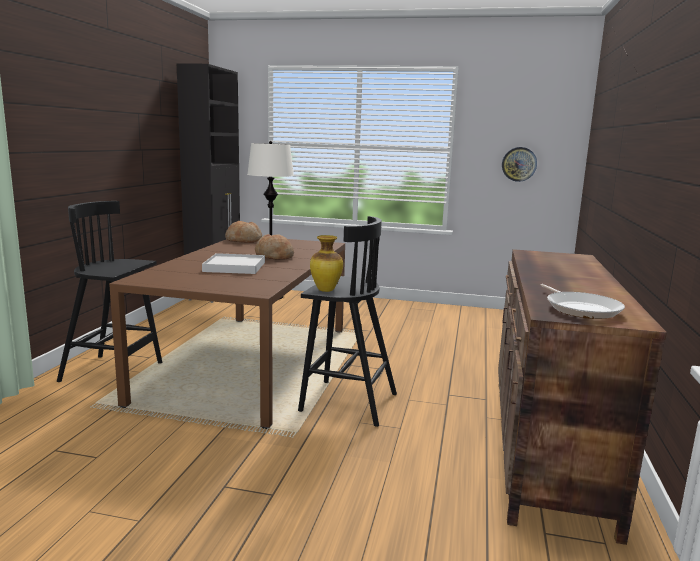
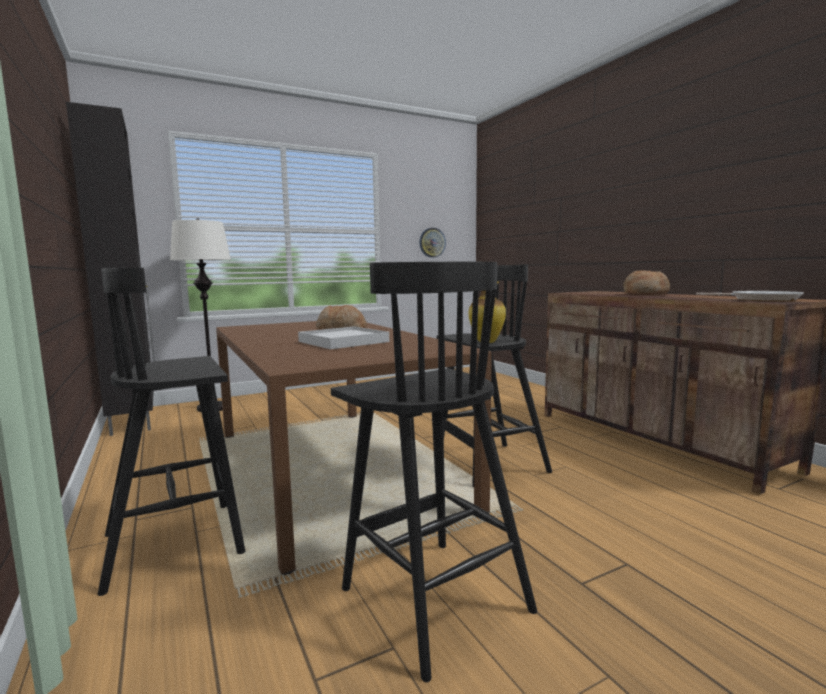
camera: 40 degrees left, 5 degrees down
bread [225,221,262,243] -> bread moved to [623,270,670,295]
none -> black stool [331,262,537,682]

